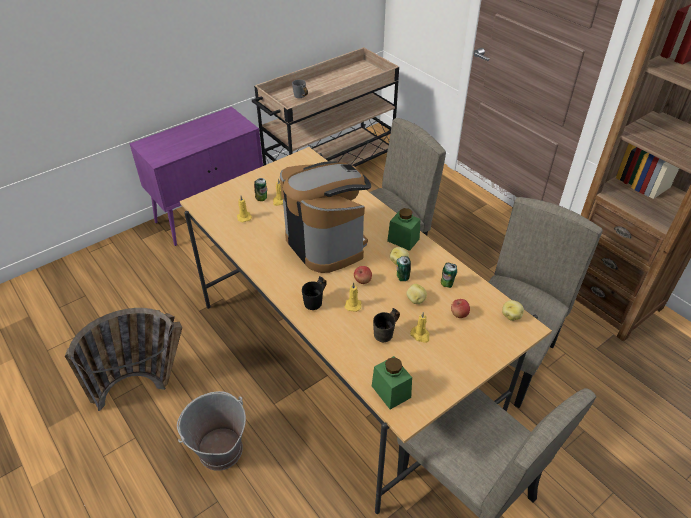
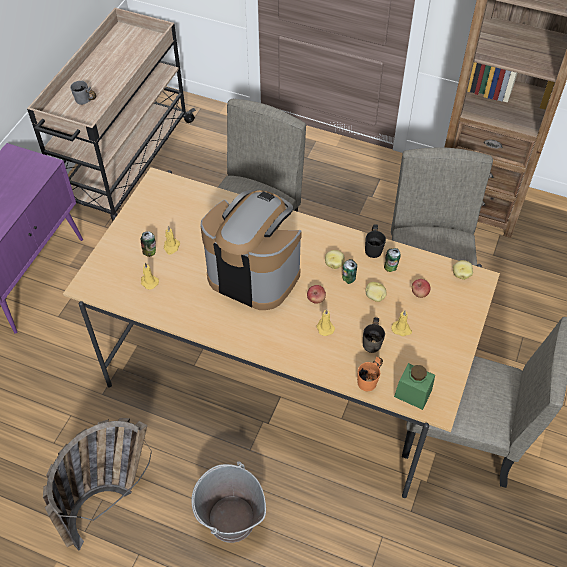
camera: 30 degrees left, 10 degrees up
black mug [302,276,327,310] -> black mug moved to [365,224,386,258]
green jar [387,208,421,251] -> none
none -> orange mug [357,357,383,391]

